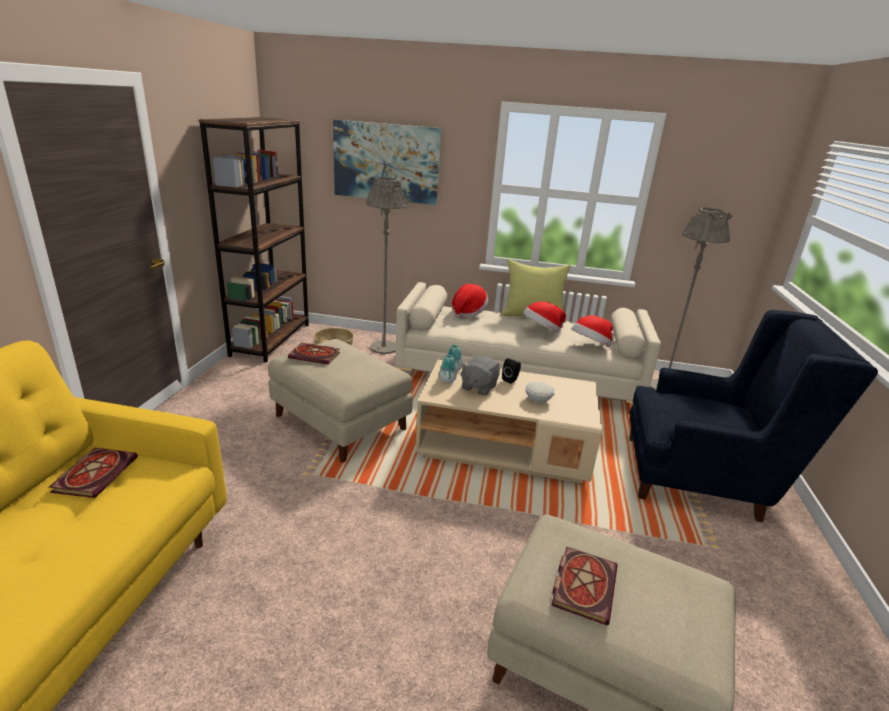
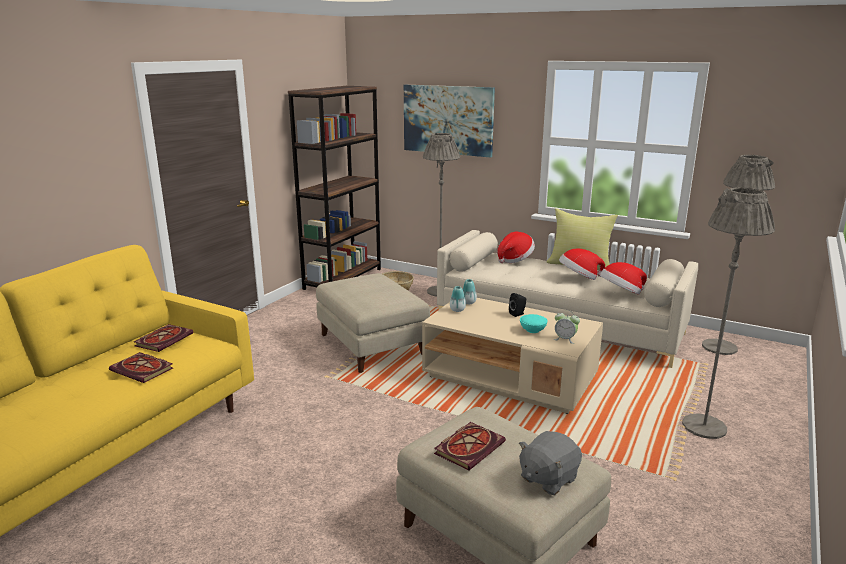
camera: 20 degrees right, 5 degrees down
book [288,343,340,364] -> book moved to [109,352,173,383]
grey plush toy [460,356,500,396] -> grey plush toy moved to [519,431,582,495]
white bowl [525,382,555,403] -> turquoise bowl [520,314,548,333]
blue armchair [629,310,878,522] -> grey floor lamp [682,187,775,439]
none -> alarm clock [554,310,580,344]

